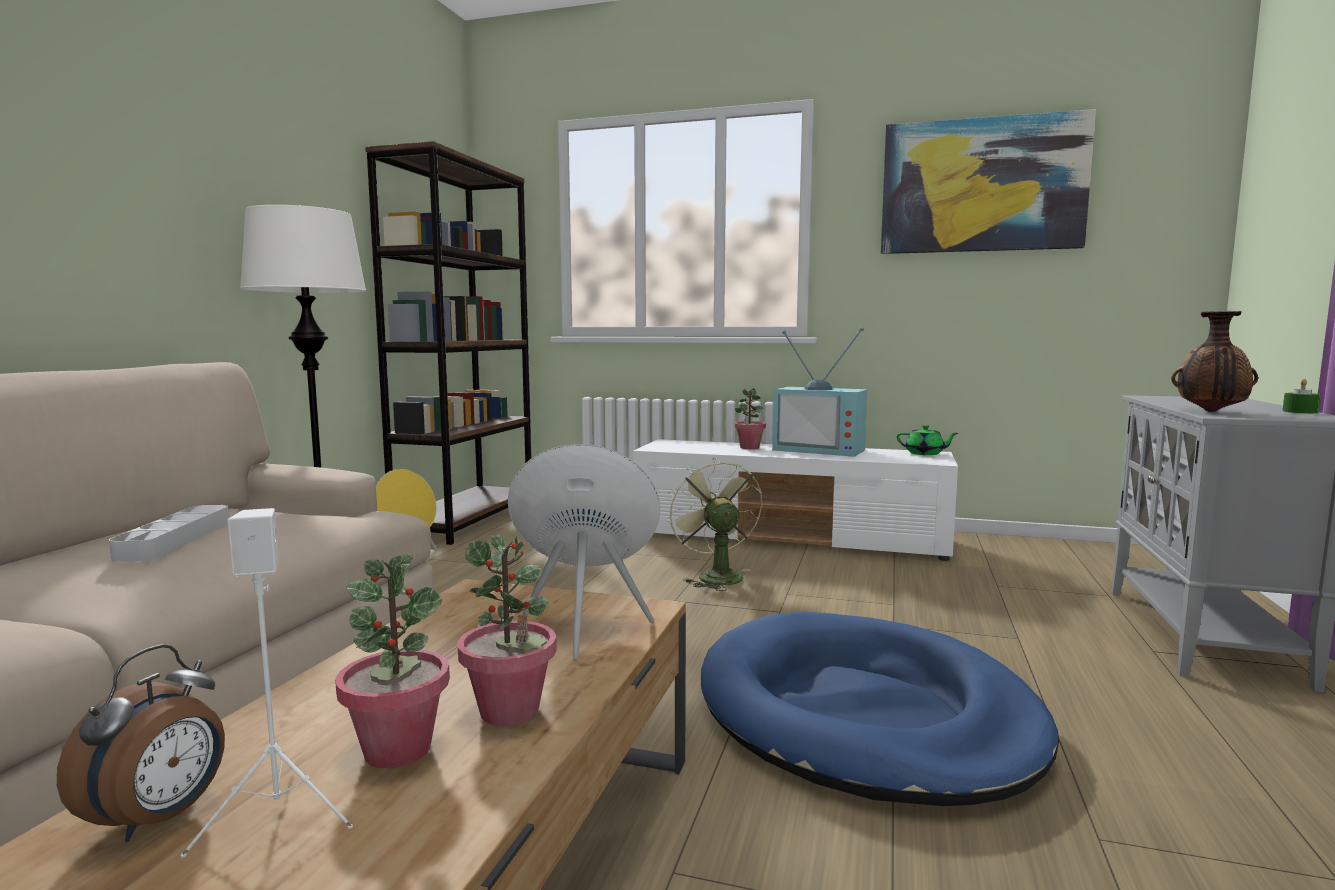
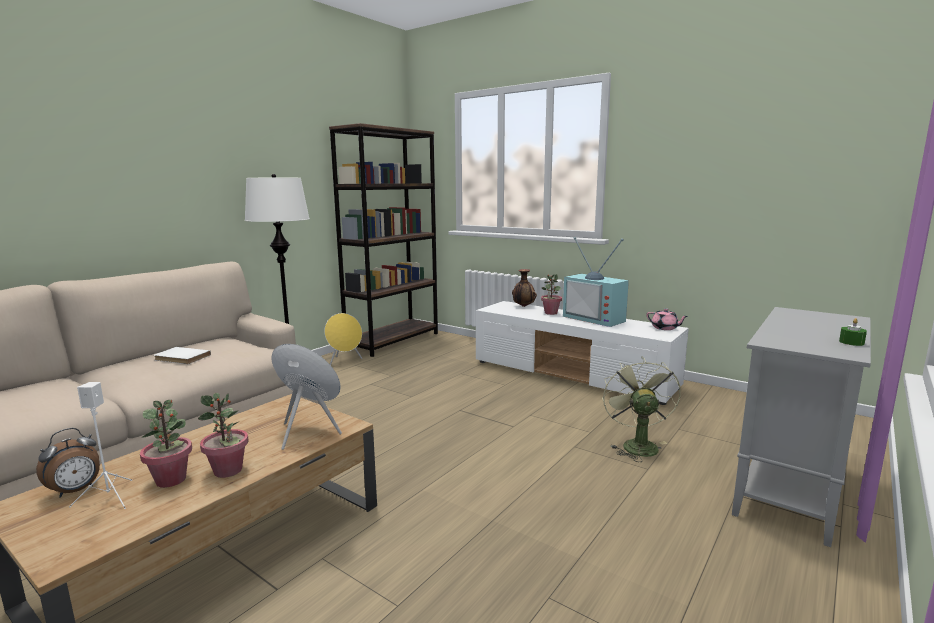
camera: 20 degrees right, 5 degrees up
grey tray [109,505,229,562] -> white book [154,347,211,364]
green fan [667,458,762,591] -> green fan moved to [602,357,681,462]
blue dog bed [701,612,1059,806] -> none
picture [881,109,1096,254] -> none
green teapot [897,425,958,455] -> pink teapot [646,308,688,330]
vase [1171,311,1258,412] -> vase moved to [512,269,537,307]

